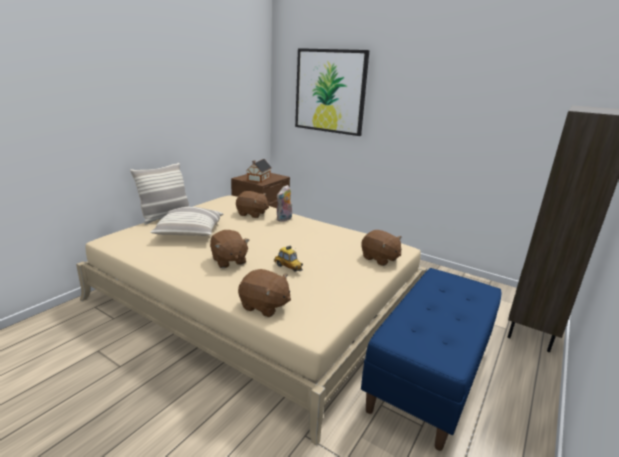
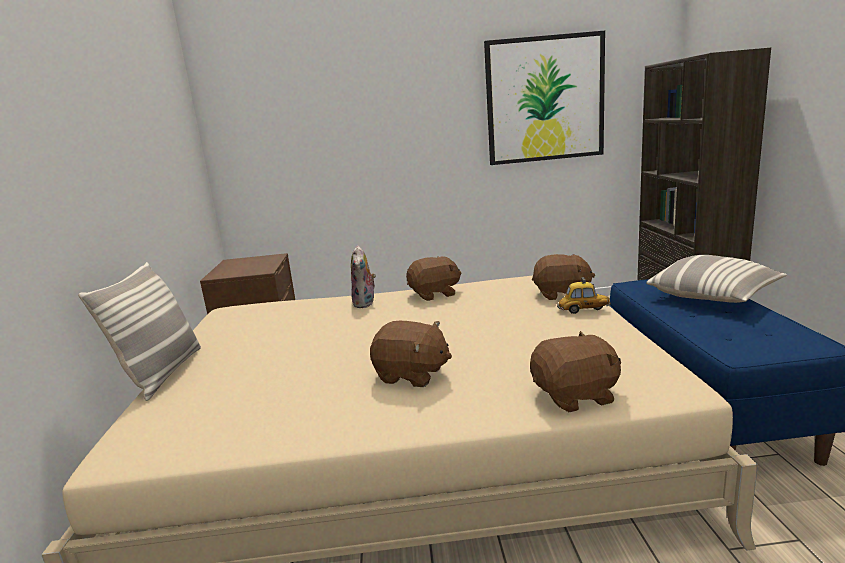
camera: 35 degrees left, 5 degrees down
pillow [150,207,224,236] -> pillow moved to [646,255,787,303]
brown plush toy [236,191,269,218] -> brown plush toy moved to [406,256,461,301]
toy house [246,159,272,182] -> none
toy car [274,246,303,271] -> toy car moved to [557,277,611,314]
picture [295,48,370,136] -> picture moved to [484,31,605,165]

